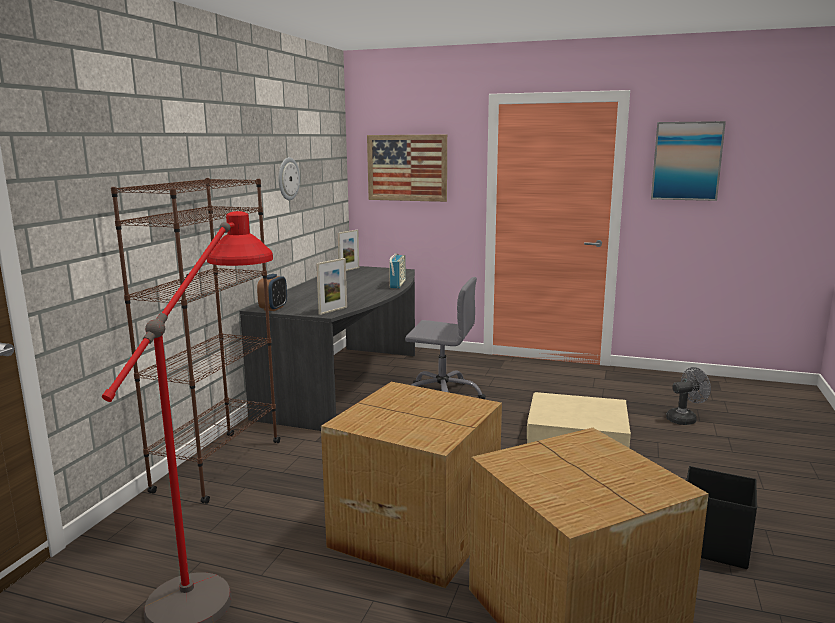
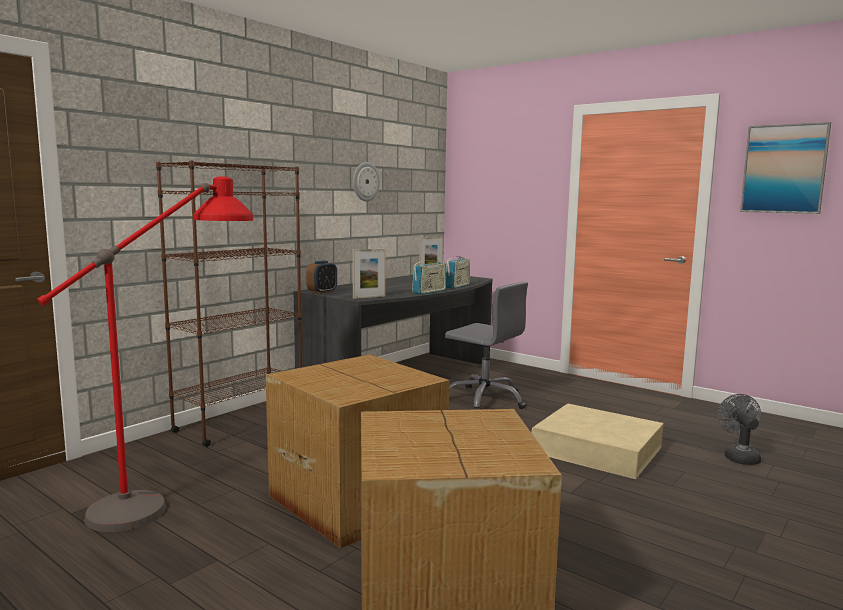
camera: 20 degrees right, 5 degrees down
picture [367,134,447,202] -> none
grey fan [666,367,711,425] -> grey fan turned 90 degrees counterclockwise [717,394,761,465]
black storage box [686,466,757,569] -> none
none -> radio [412,258,446,295]

